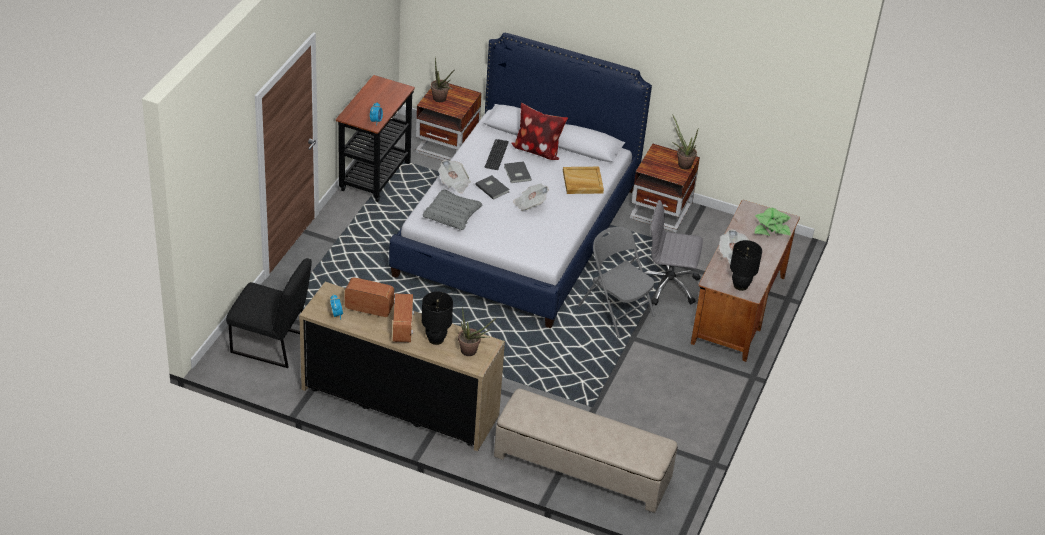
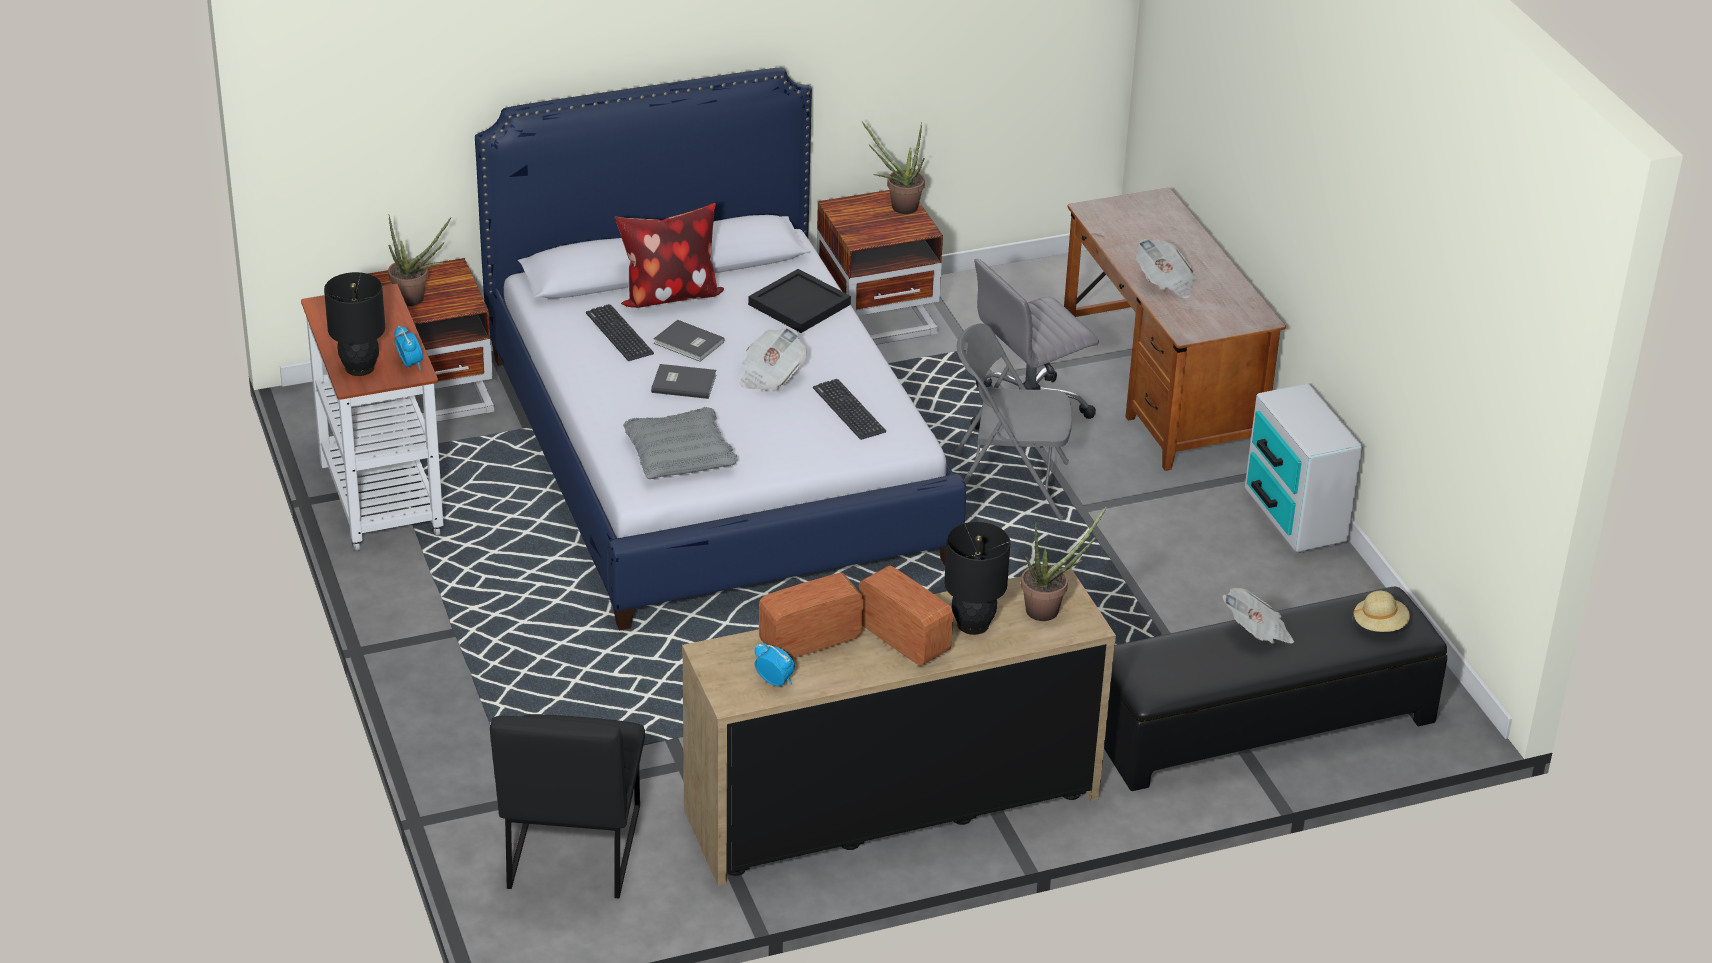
camera: 40 degrees left, 5 degrees down
black chair [226,258,312,368] -> black chair turned 120 degrees clockwise [490,714,645,898]
black cart [336,75,415,202] -> white cart [301,284,444,551]
newspaper [438,160,471,193] -> newspaper moved to [1222,588,1294,644]
beige bench [494,388,677,513] -> black bench [1104,586,1447,791]
beige tray [563,167,604,194] -> black tray [748,269,851,333]
black table lamp [730,240,762,291] -> black table lamp moved to [324,272,385,376]
potted plant [755,208,791,236] -> none
none -> keyboard [813,379,886,440]
none -> white nightstand [1245,383,1363,553]
none -> beige hat [1352,591,1410,632]

